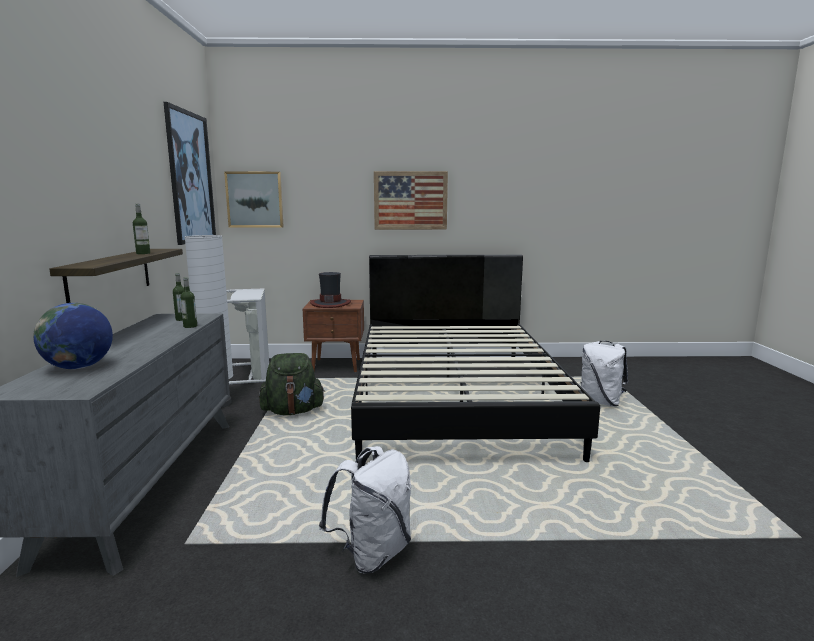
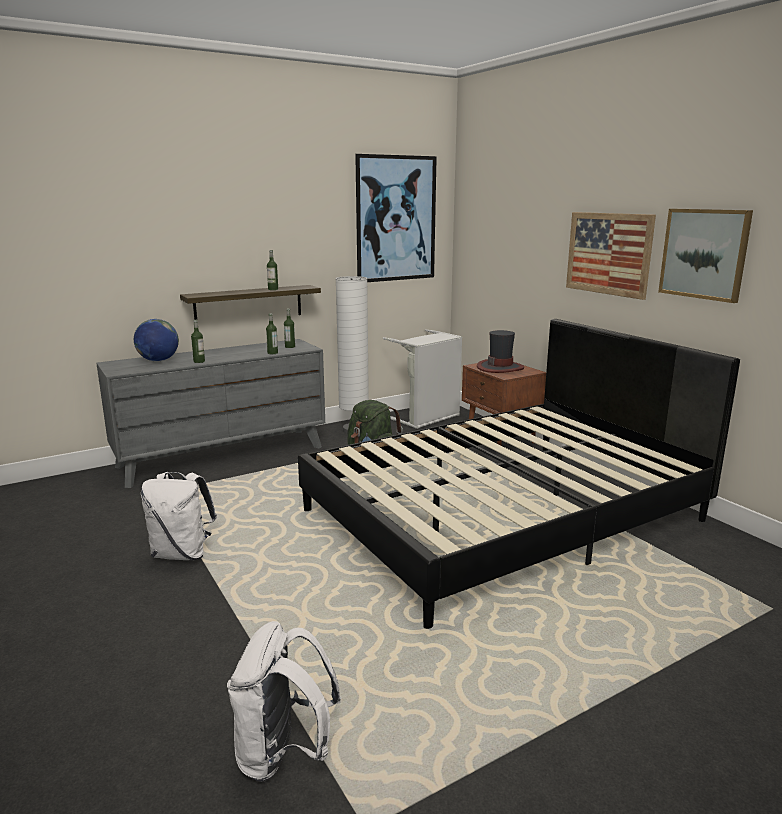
camera: 60 degrees right, 5 degrees up
picture [224,172,284,228] -> picture moved to [658,209,753,303]
white backpack [580,340,628,406] -> white backpack moved to [227,621,341,782]
none -> bottle [191,320,205,363]

